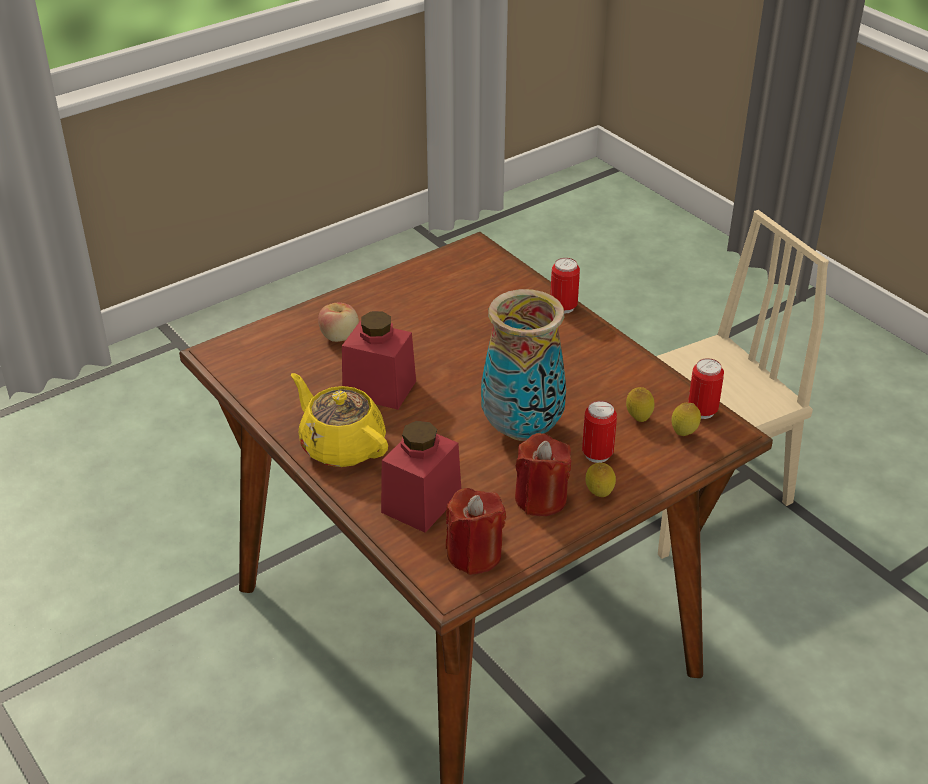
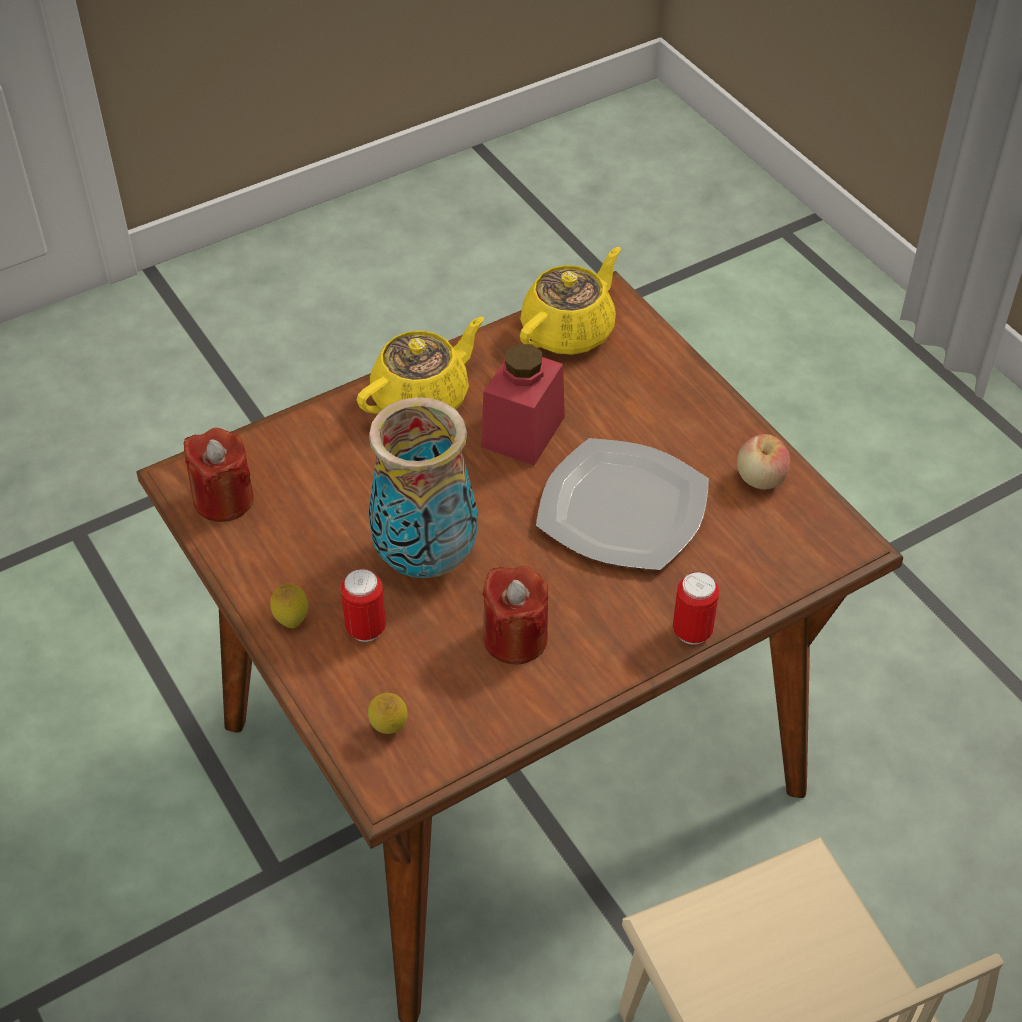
camera: 95 degrees right, 10 degrees up
apple [318,303,359,342] -> apple moved to [737,434,790,489]
red jar [381,421,461,533] -> none
red candle [515,433,572,516] -> red candle moved to [482,566,548,664]
lemon [626,387,655,422] -> none
can [688,358,724,419] -> none
none -> yellow teapot [520,247,621,355]
none -> plate [536,438,709,570]

